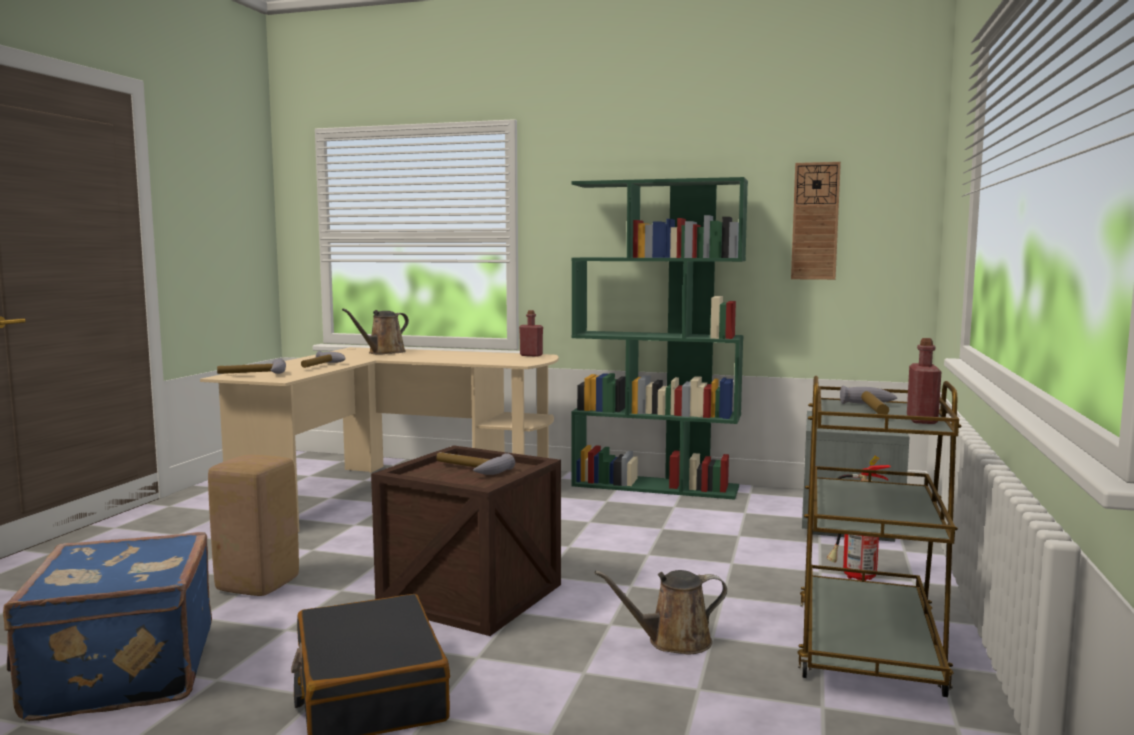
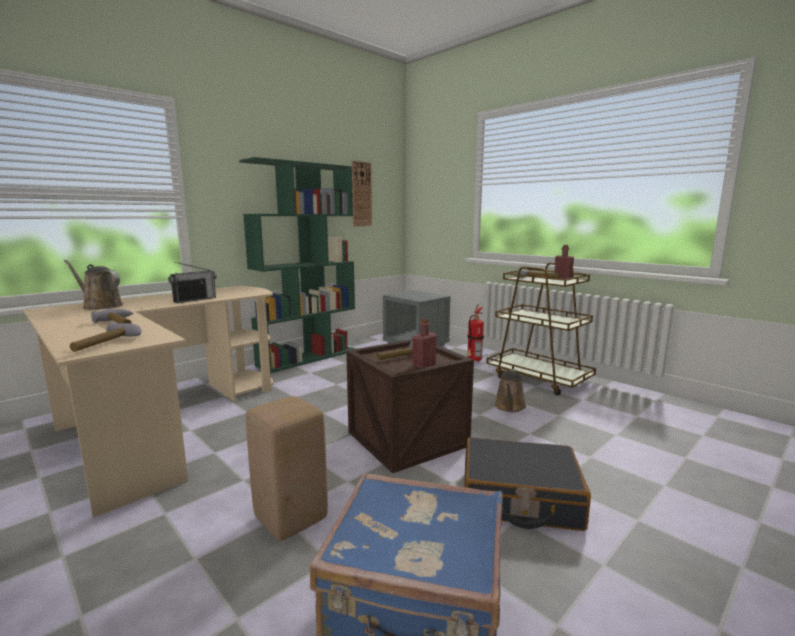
camera: 60 degrees left, 5 degrees up
brown watering can [342,309,409,354] -> brown watering can turned 135 degrees clockwise [64,260,123,310]
red bottle [519,310,543,357] -> red bottle moved to [412,318,437,368]
none -> radio [168,262,217,303]

